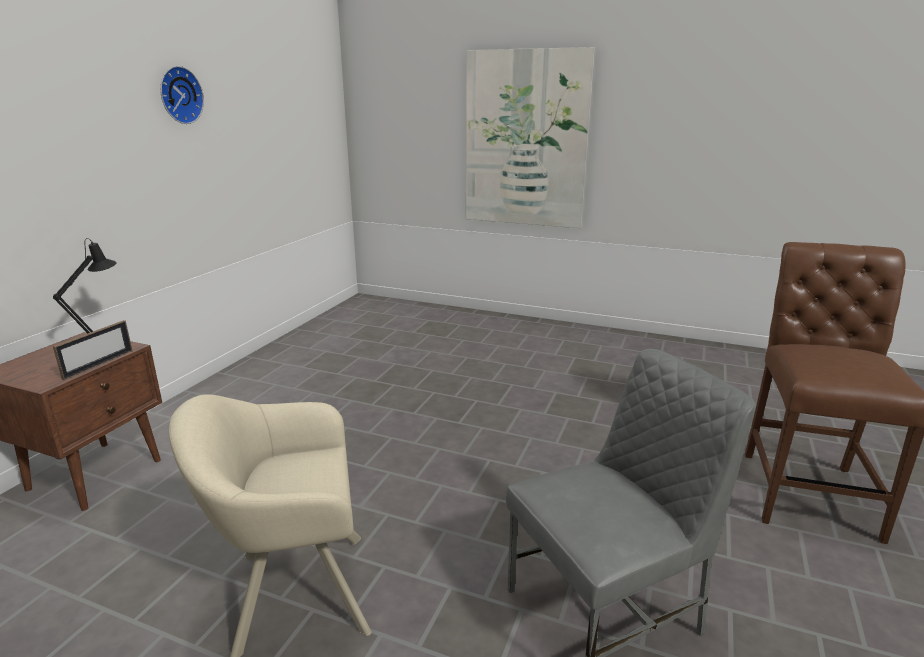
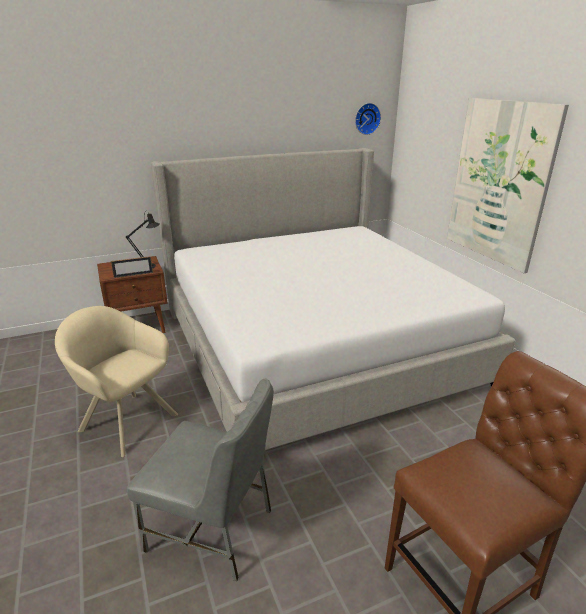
camera: 45 degrees right, 5 degrees up
wall clock [160,66,204,124] -> wall clock moved to [355,103,381,135]
none -> bed [151,148,515,450]

